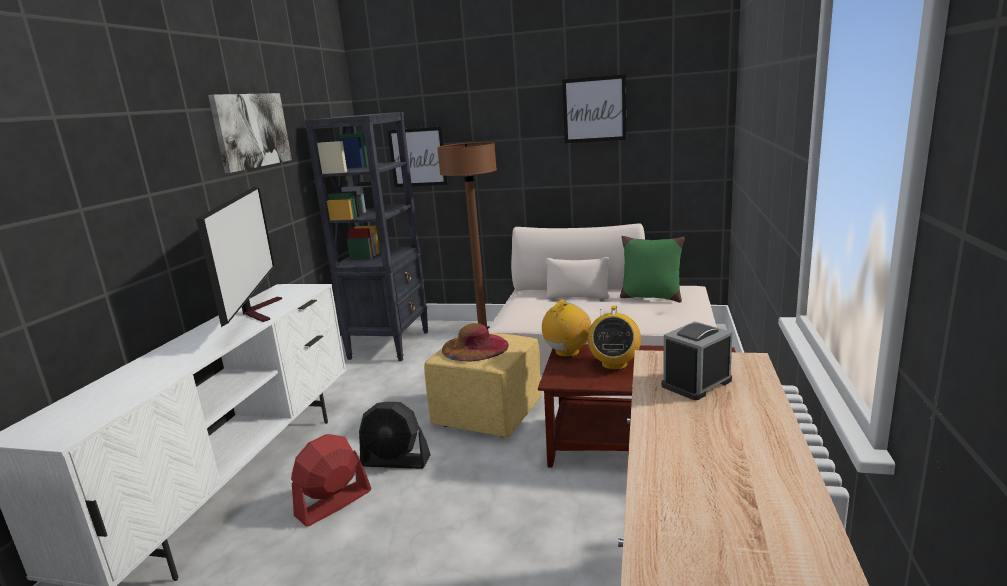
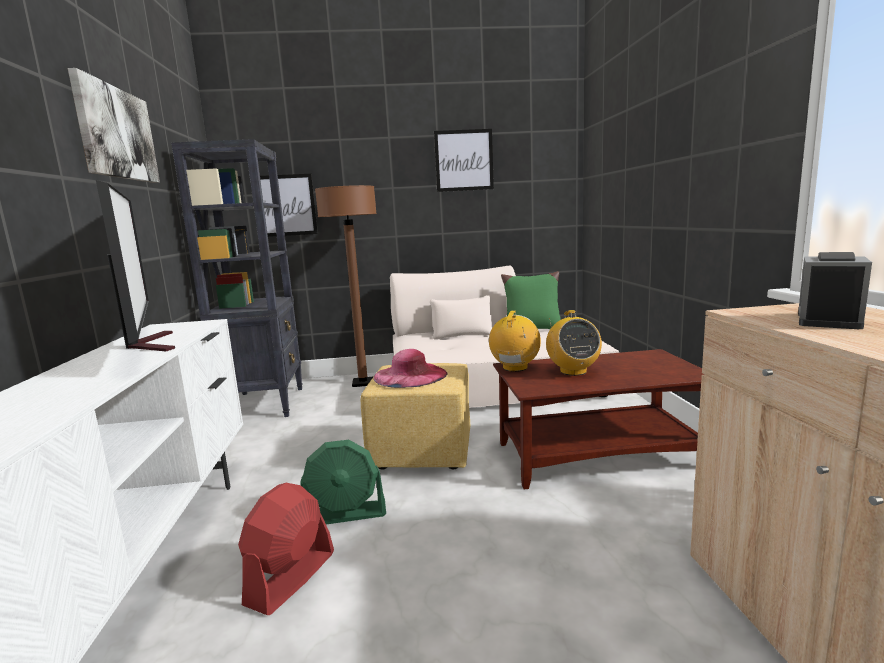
camera: 20 degrees left, 5 degrees down
black fan [359,402,431,469] -> green fan [300,440,386,525]
brown hat [442,323,509,362] -> pink hat [373,349,448,388]

